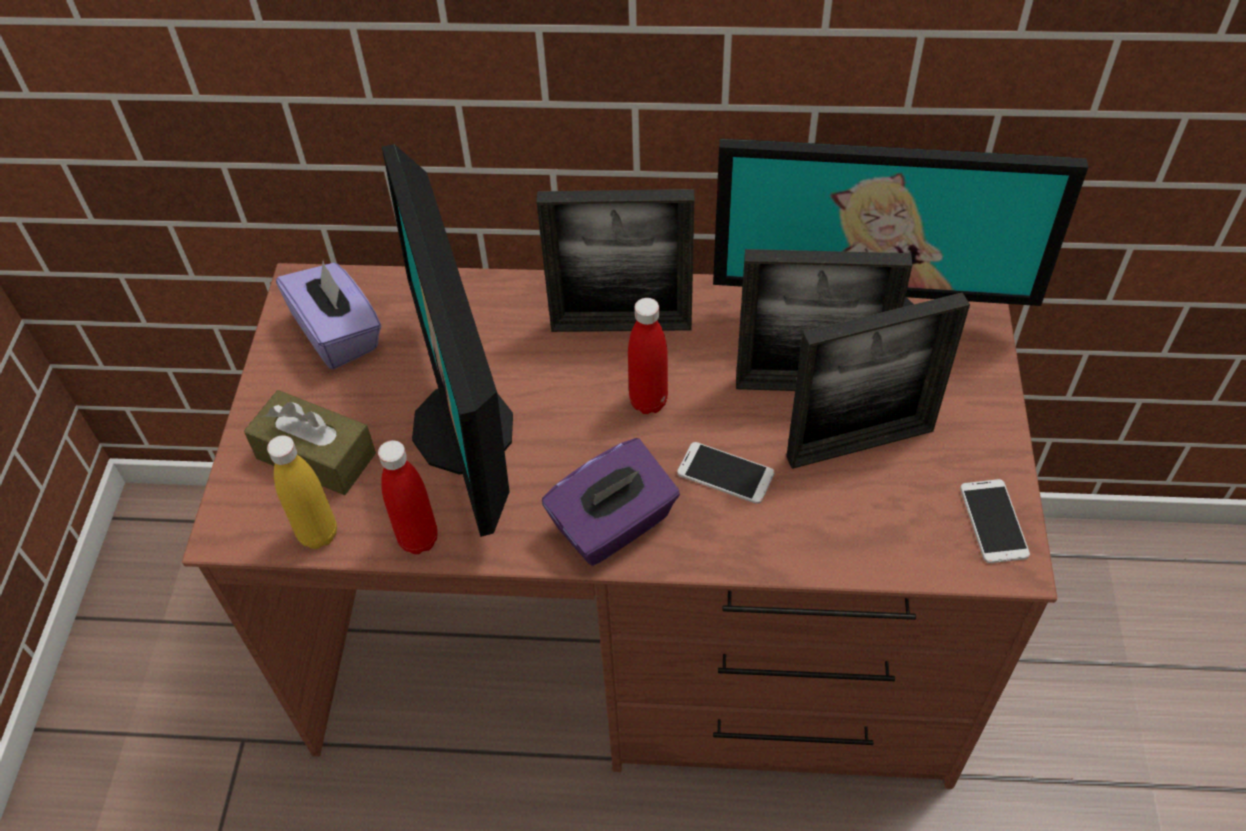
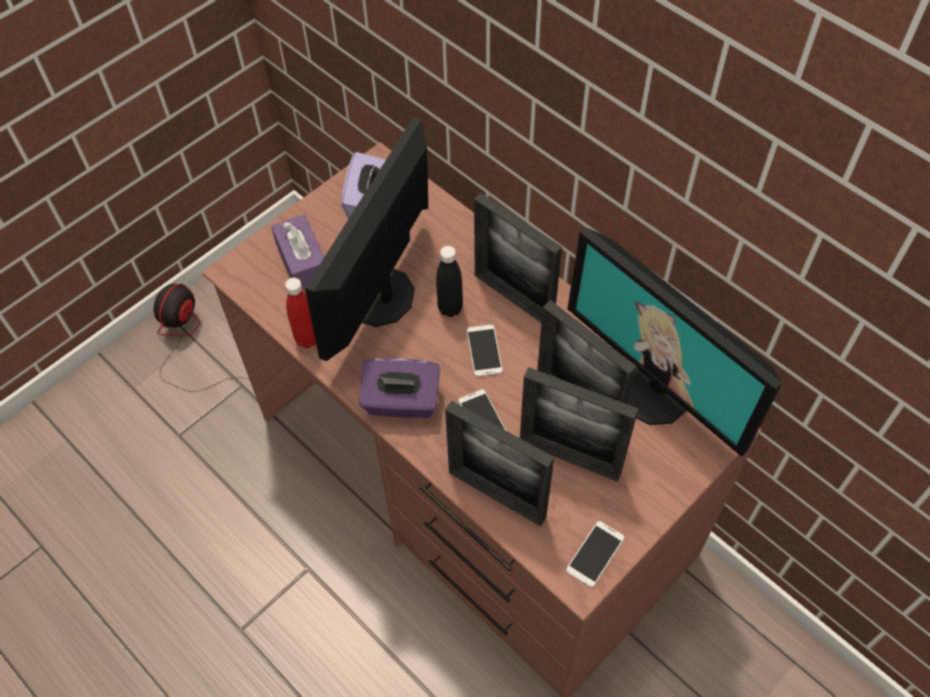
camera: 40 degrees right, 5 degrees up
brown tissue box [244,390,376,495] -> purple tissue box [271,214,324,290]
yellow bottle [267,435,337,549] -> none
red bottle [628,298,668,414] -> phone [467,324,503,377]
none -> fan [154,284,250,392]
none -> black bottle [436,246,463,317]
none -> picture frame [445,401,554,526]

